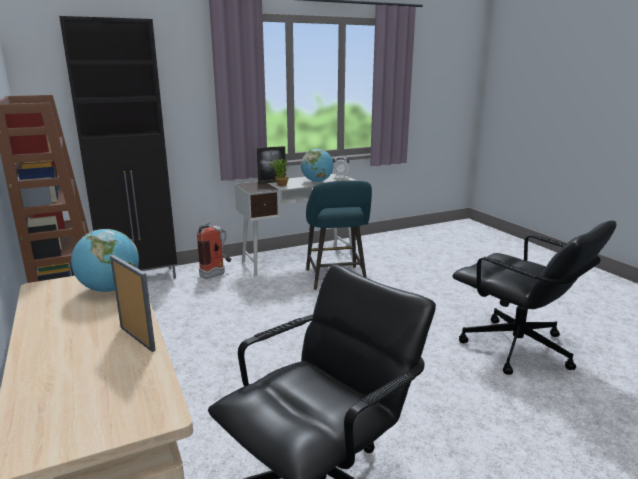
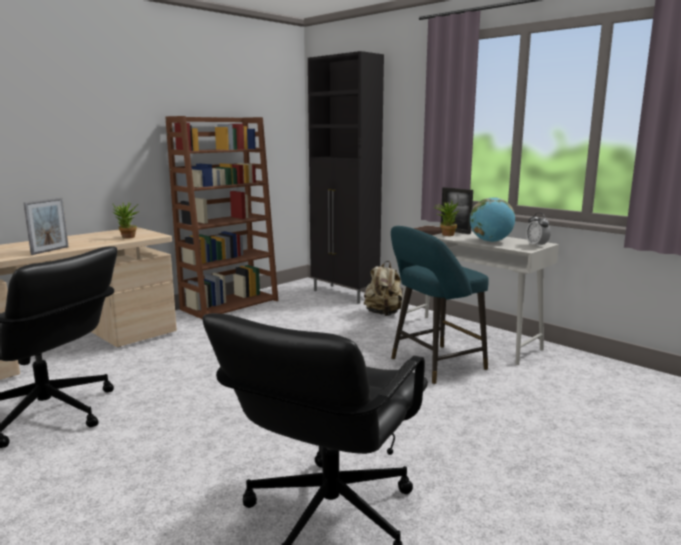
camera: 70 degrees right, 5 degrees down
globe [71,229,139,292] -> potted plant [112,203,139,239]
fire extinguisher [197,222,231,279] -> beige backpack [364,261,402,316]

